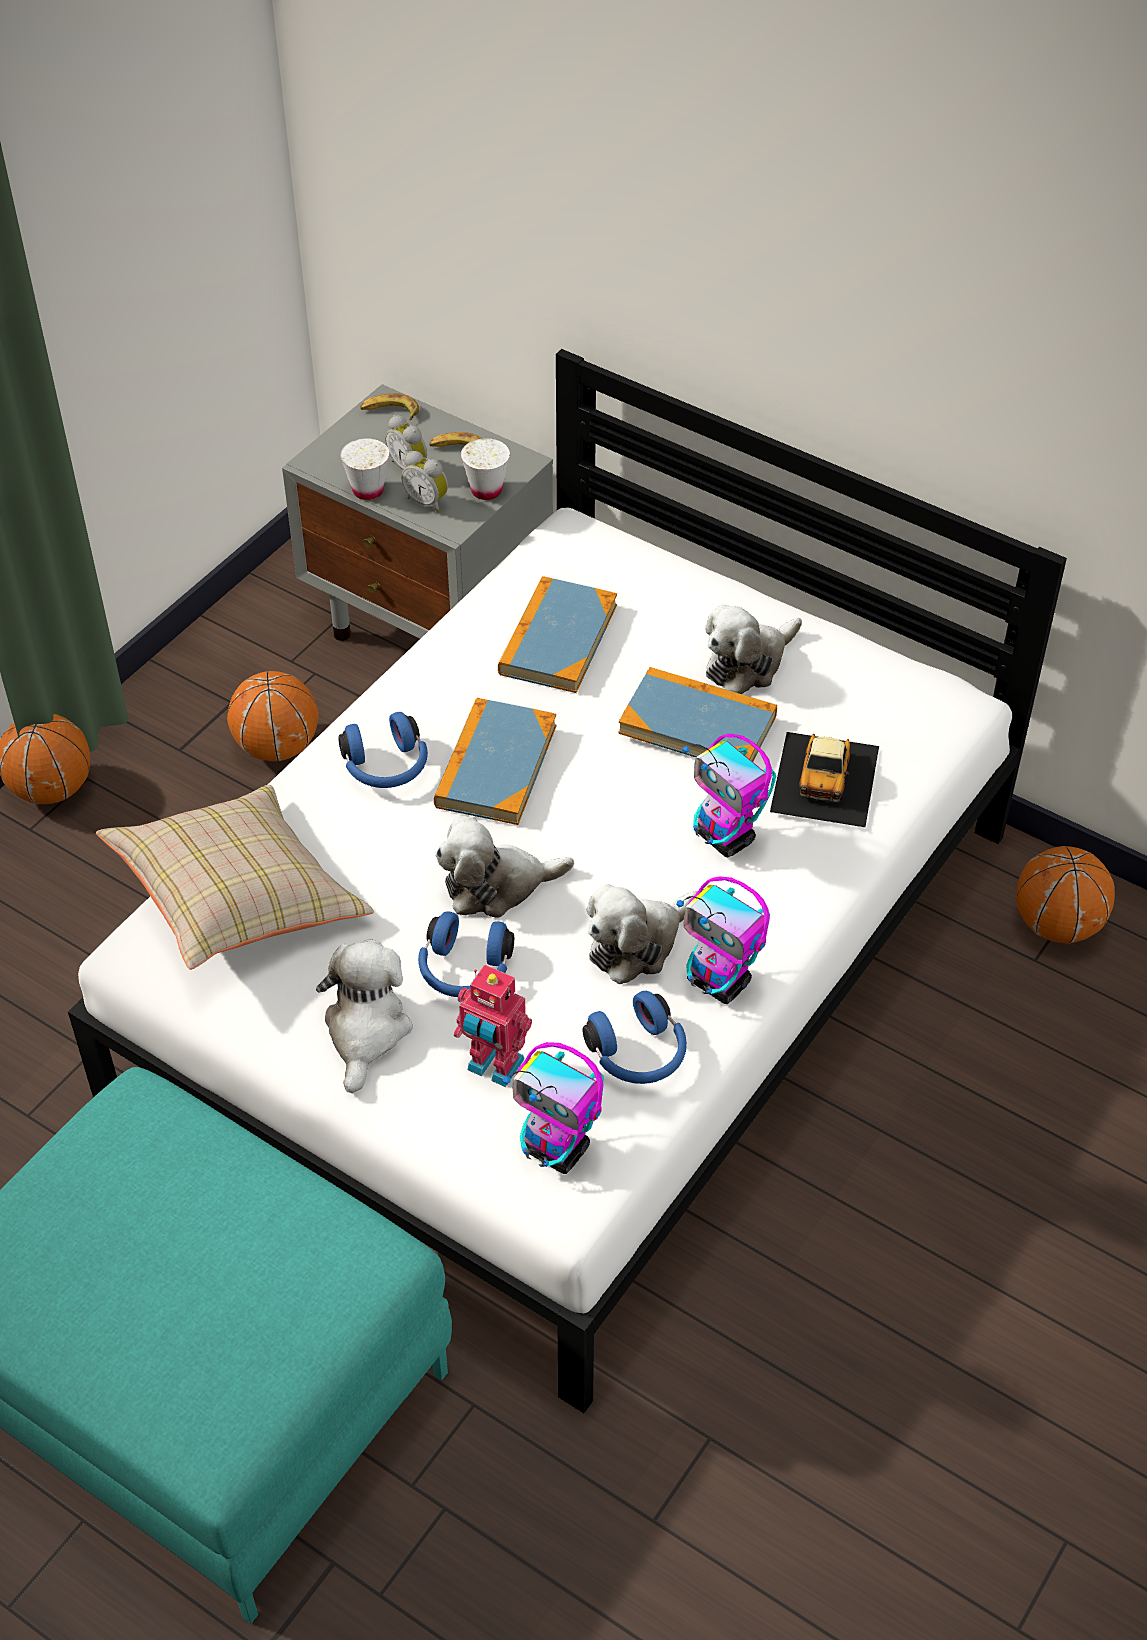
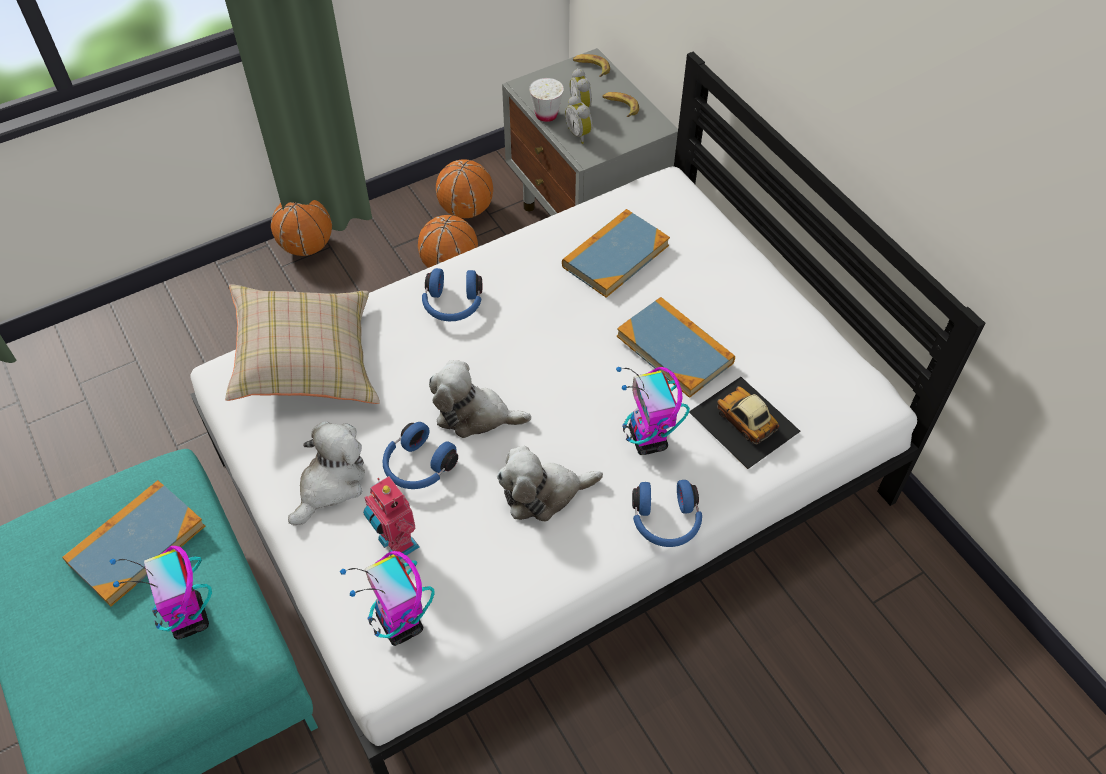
camera: 25 degrees right, 5 degrees up
book [434,698,556,825] -> book moved to [62,480,205,607]
white cup [461,438,510,500] -> none
blue headphones [583,991,687,1084] -> blue headphones moved to [632,480,702,547]
toy robot [676,876,770,1004] -> toy robot moved to [110,546,212,639]
plush toy [705,605,802,694] -> none
toy car [770,732,879,827] -> toy car turned 105 degrees clockwise [689,377,801,469]
basketball [1016,846,1115,944] -> basketball moved to [436,159,493,218]

